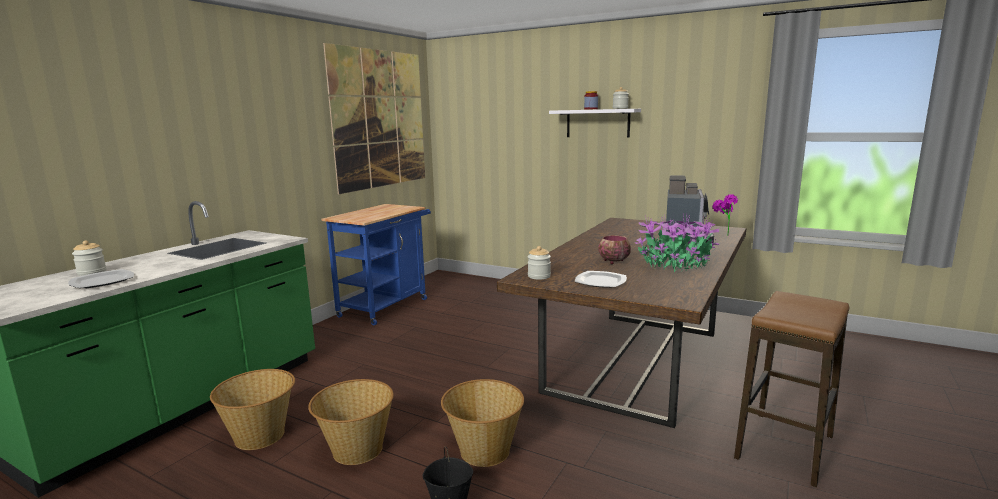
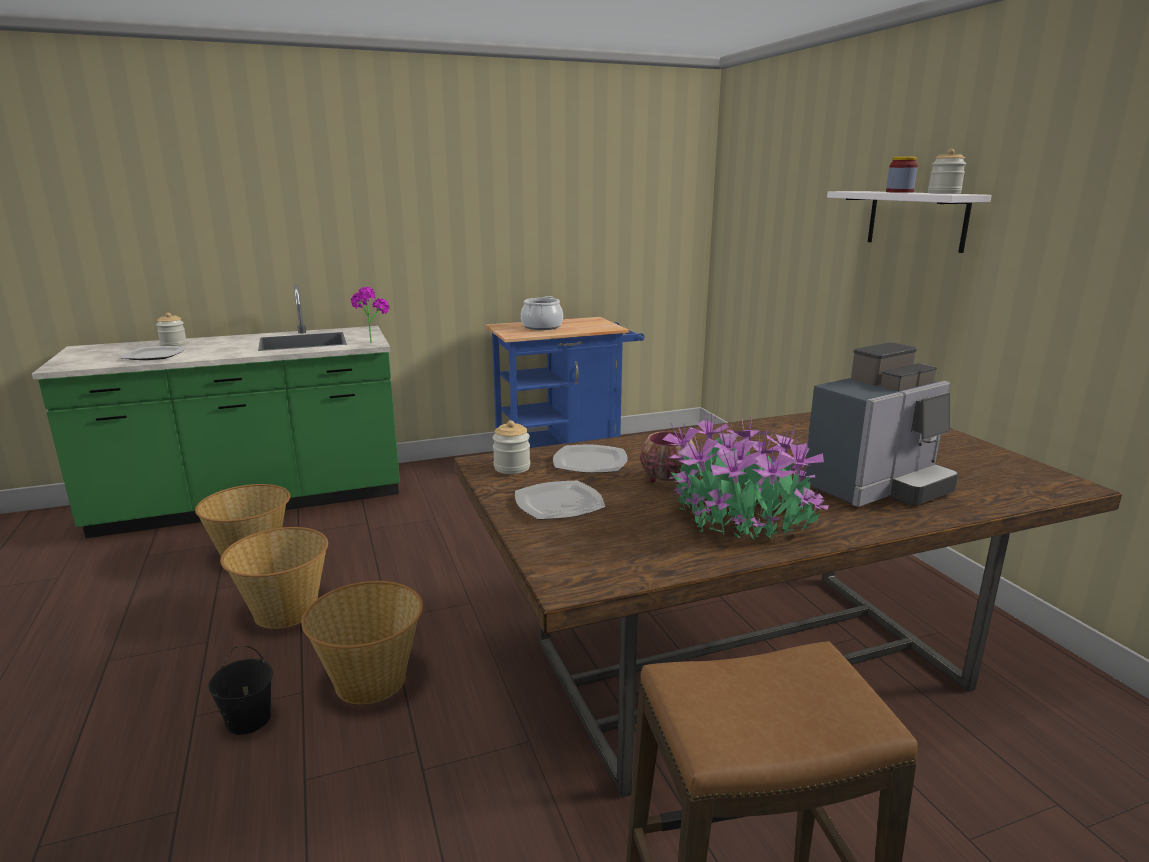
camera: 40 degrees right, 5 degrees up
picture [323,43,425,194] -> none
potted plant [712,194,738,234] -> potted plant moved to [351,287,389,343]
none -> cooking pot [521,296,563,330]
none -> plate [553,445,628,473]

